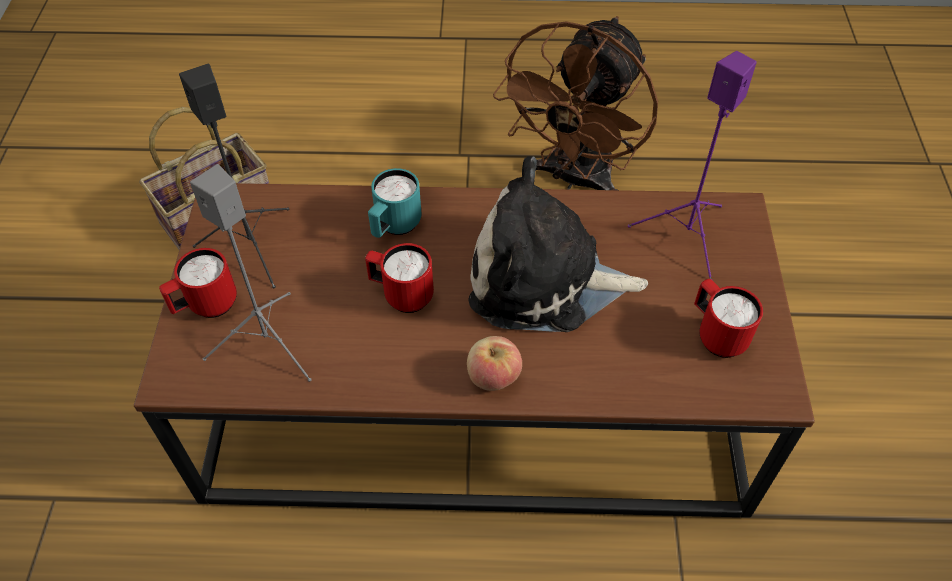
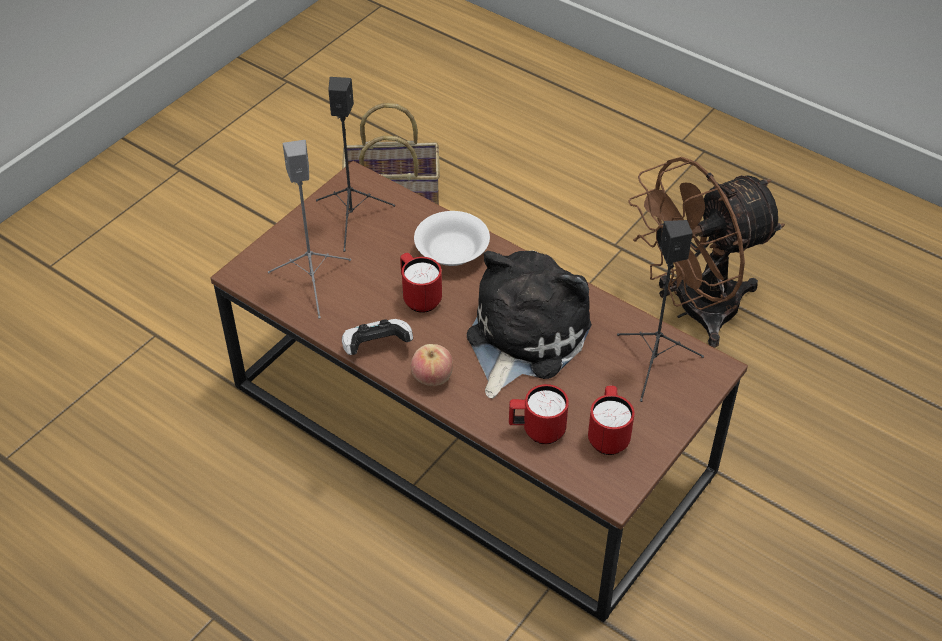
camera: 35 degrees right, 5 degrees down
red mug [159,248,237,318] -> red mug moved to [509,384,569,444]
turquoise mug [368,168,422,238] -> white bowl [414,211,490,266]
plush toy [468,156,648,332] -> plush toy turned 75 degrees clockwise [467,250,592,399]
purple speaker [628,51,757,279] -> black speaker [617,220,704,402]
none -> game controller [342,319,413,355]

